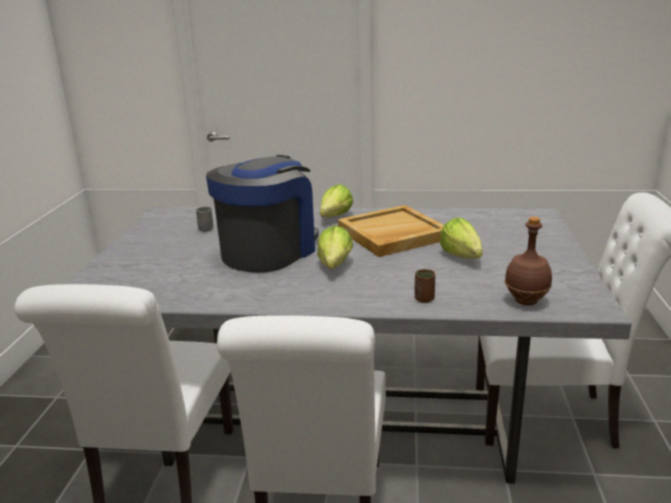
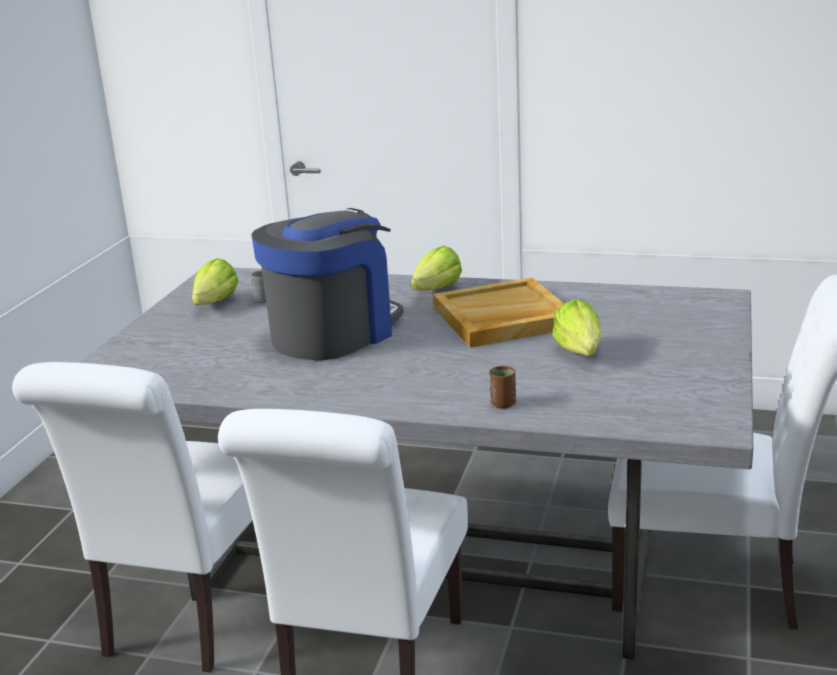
camera: 10 degrees right, 0 degrees up
lettuce [317,226,353,269] -> lettuce moved to [192,258,238,305]
brown bottle [505,217,552,305] -> none

